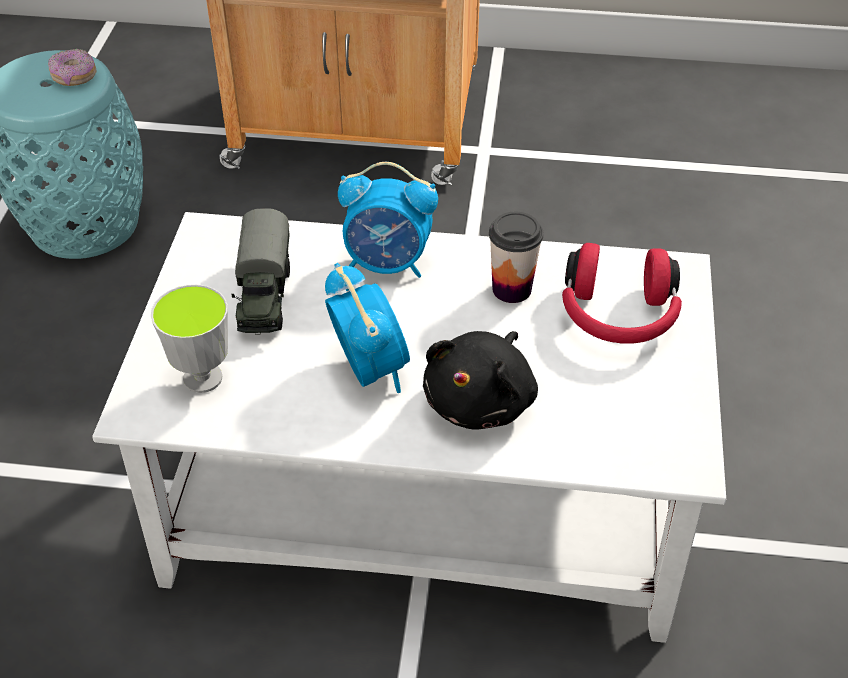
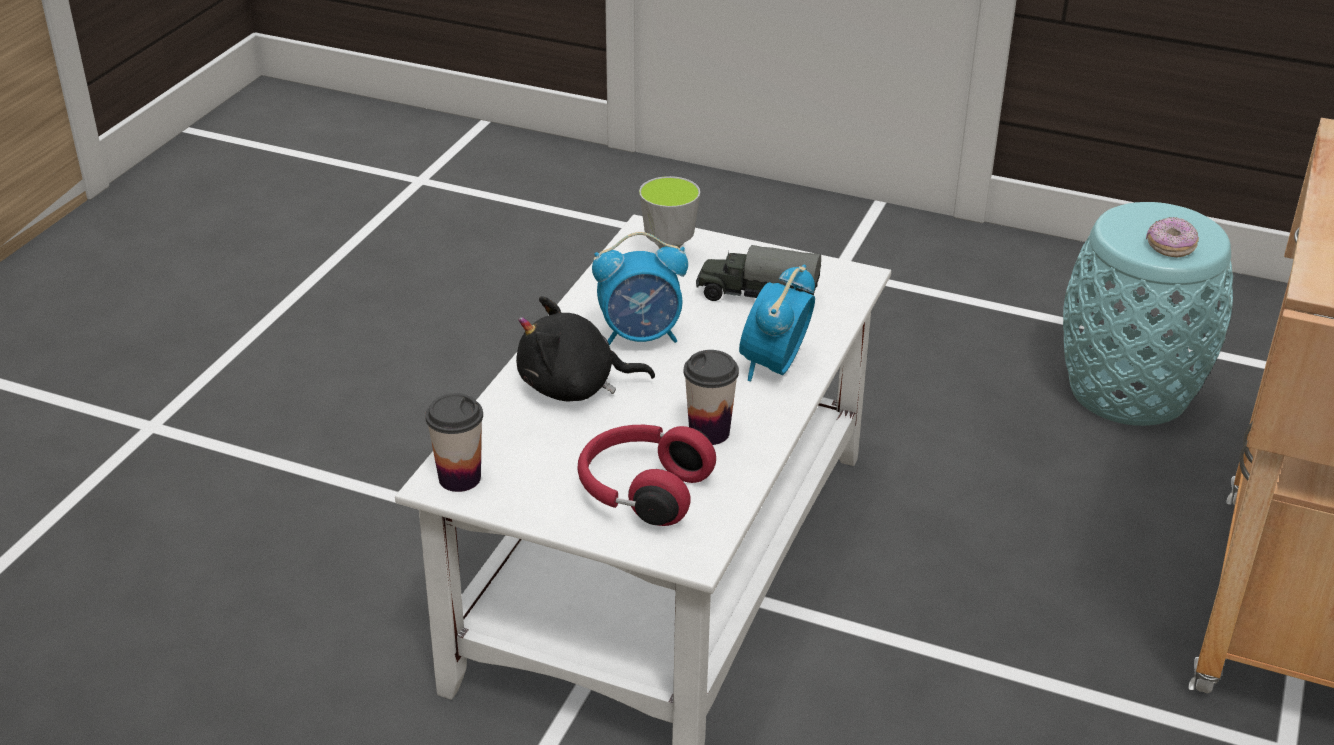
camera: 105 degrees right, 10 degrees down
black plush toy [423,331,538,430] -> black plush toy turned 45 degrees counterclockwise [516,296,655,401]
none -> cup [425,393,483,492]

